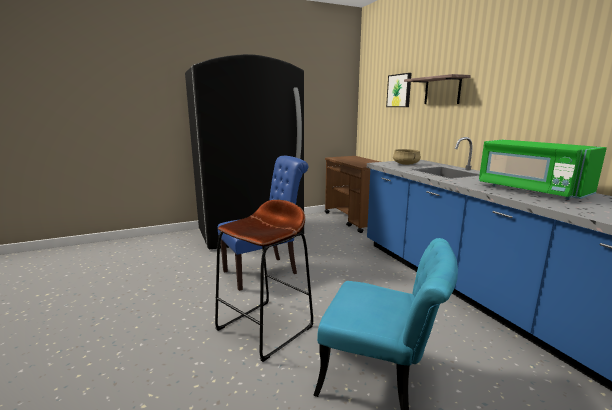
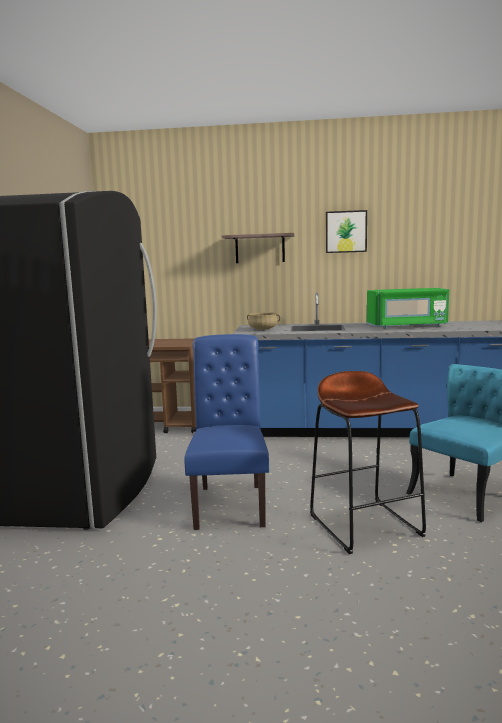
camera: 60 degrees left, 5 degrees down
picture [386,73,412,107] -> picture moved to [326,210,367,253]

